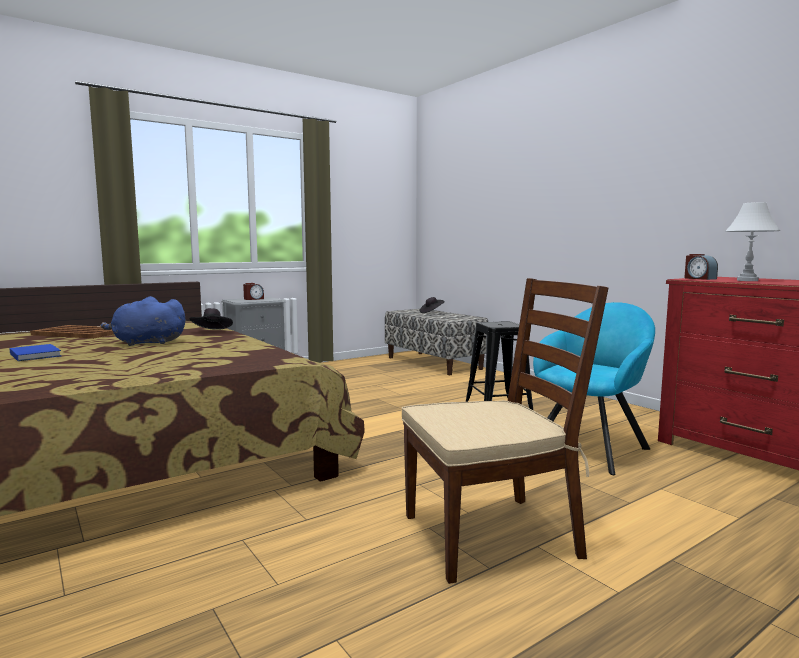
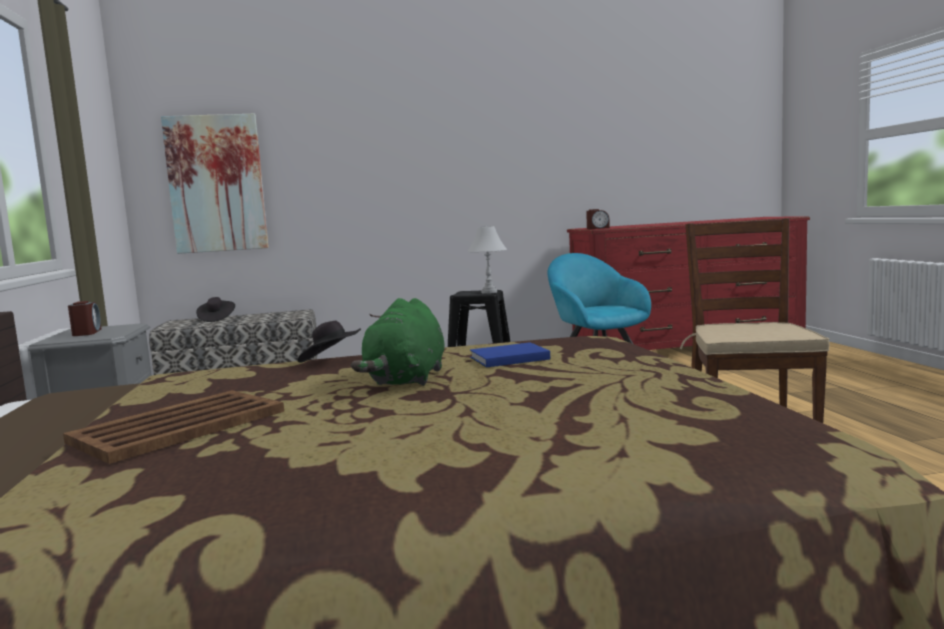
camera: 65 degrees left, 0 degrees up
blue book [10,344,61,361] -> blue book moved to [470,342,550,368]
blue plush toy [101,296,185,346] -> green plush toy [351,298,445,386]
white table lamp [725,202,780,281] -> white table lamp moved to [467,226,507,294]
none -> picture [161,114,269,254]

